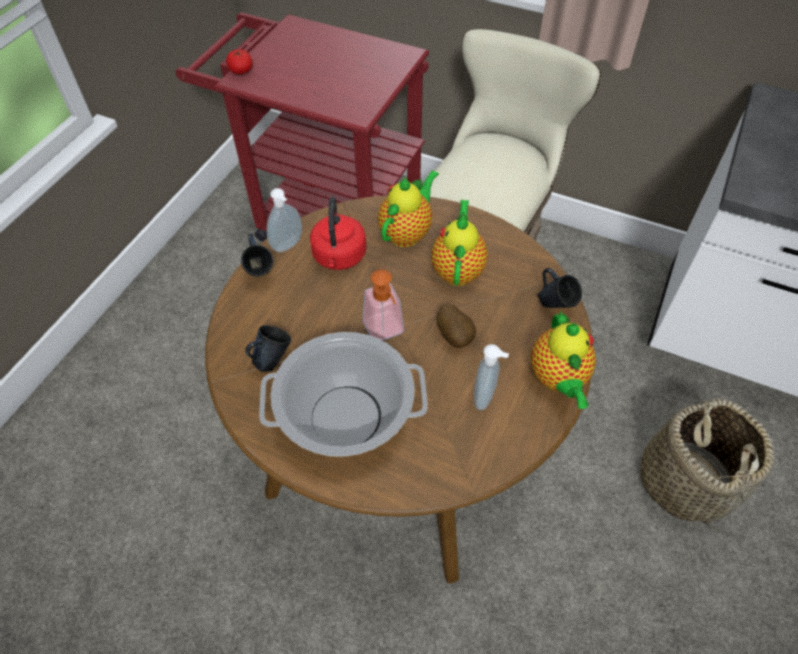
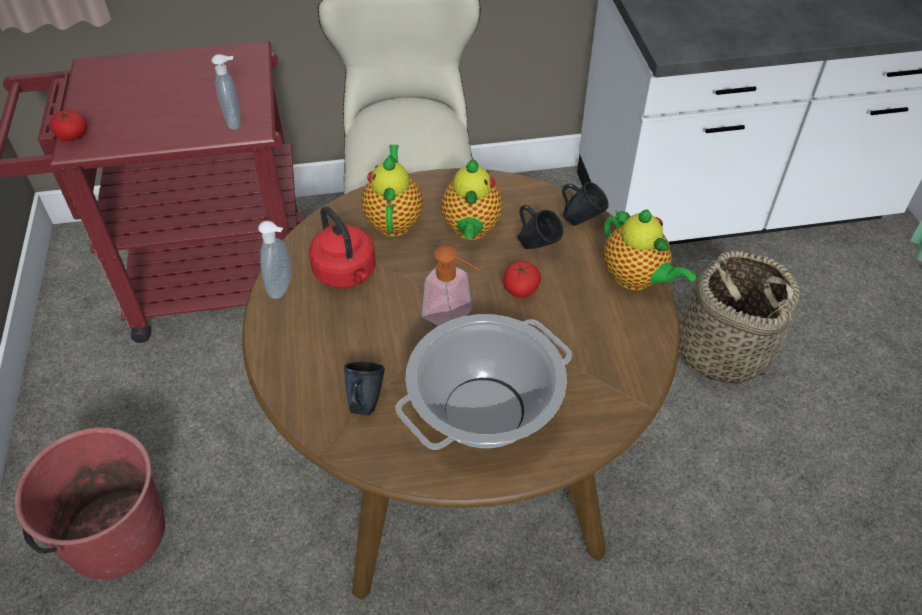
camera: 35 degrees left, 5 degrees down
blue mug [241,234,273,277] -> blue mug moved to [517,205,563,249]
teapot [431,200,488,286] -> teapot turned 150 degrees counterclockwise [441,158,503,240]
potato [437,305,476,348] -> tomato [503,261,541,298]
soap dispenser [474,344,509,410] -> soap dispenser moved to [211,54,241,130]
none -> red bucket [14,427,165,579]

